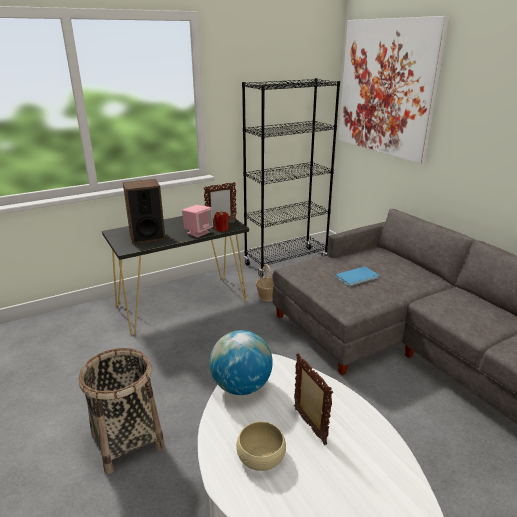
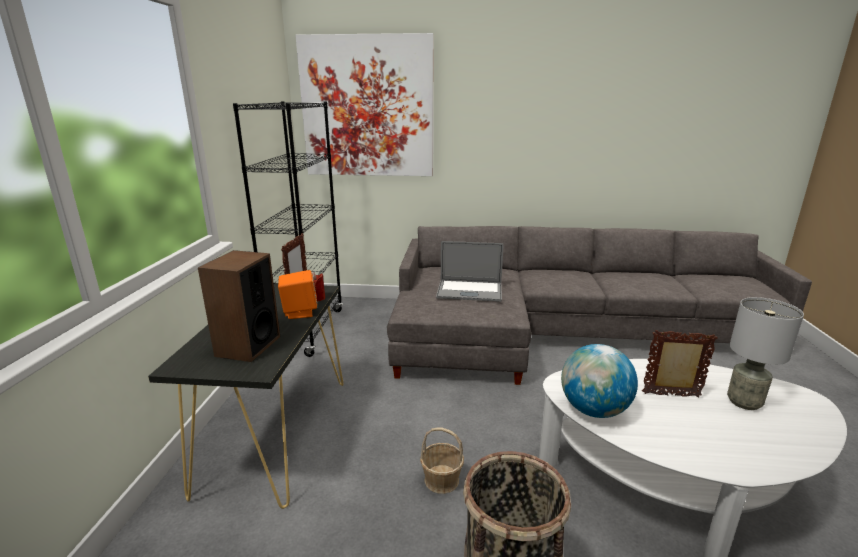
camera: 55 degrees left, 5 degrees down
pink speaker [182,205,213,238] -> orange speaker [278,270,317,319]
beige bowl [236,421,286,471] -> none
basket [256,264,274,302] -> basket moved to [420,428,464,494]
blue book [335,266,379,286] -> laptop [436,241,503,302]
none -> grey table lamp [727,297,804,410]

